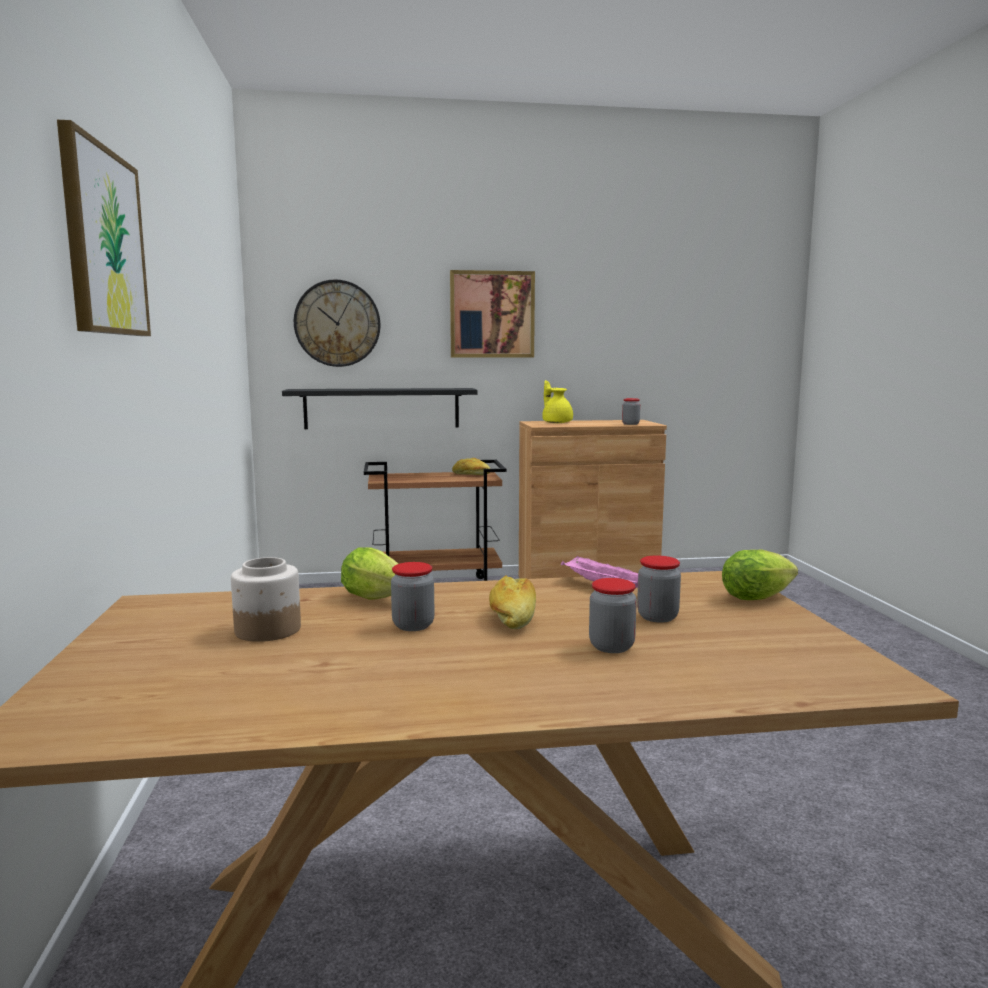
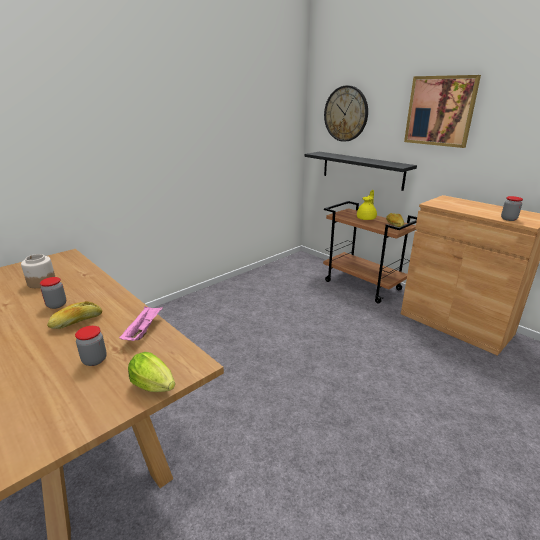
camera: 55 degrees right, 15 degrees up
picture [57,120,151,336] -> none
lettuce [341,547,398,600] -> none
yellow teapot [542,380,573,423] -> yellow teapot moved to [357,190,377,220]
jar [589,578,637,653] -> none

